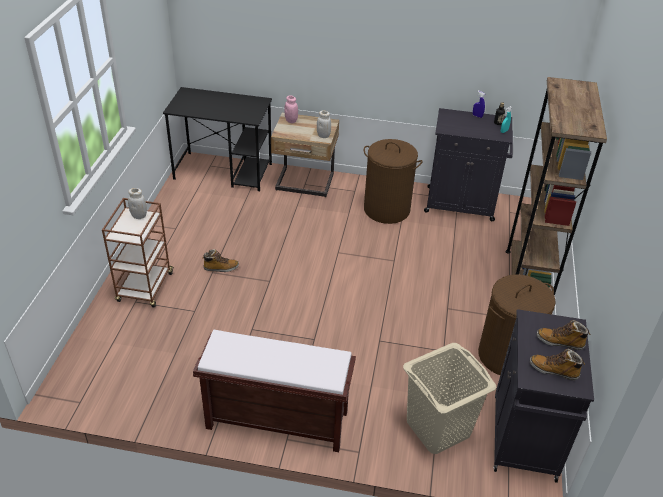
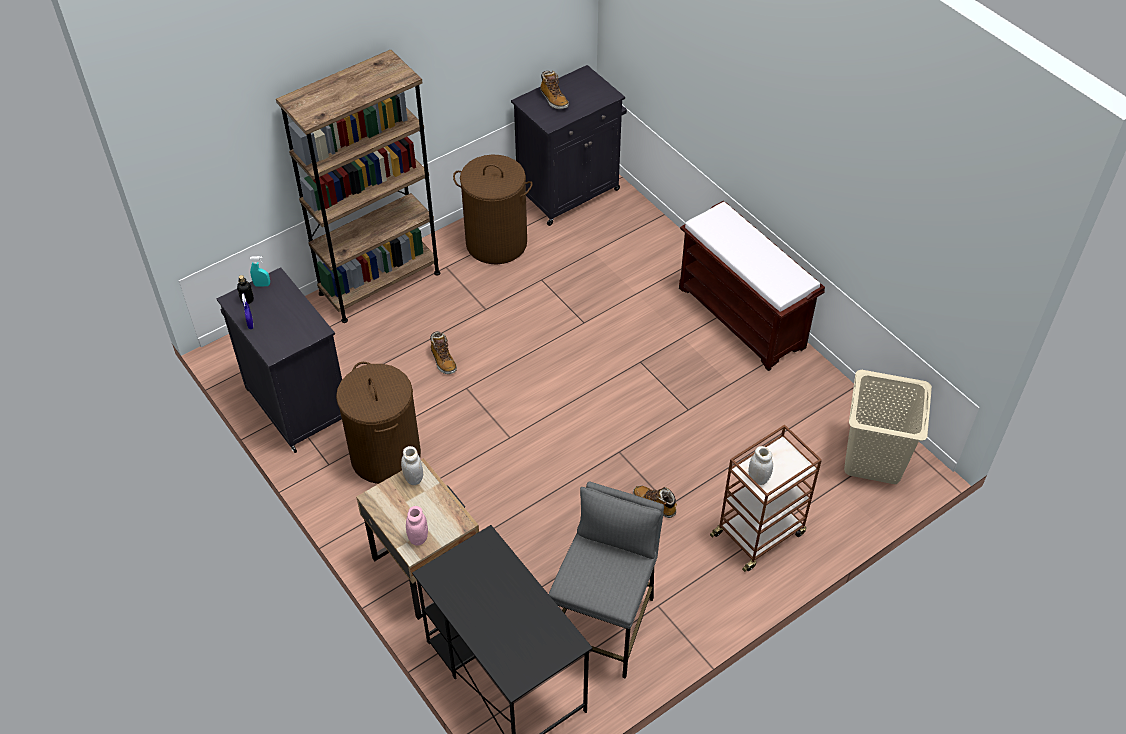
camera: 135 degrees left, 10 degrees up
beige laundry basket [403,343,497,454] -> beige laundry basket moved to [844,370,932,484]
boot [530,348,585,380] -> boot moved to [430,331,457,374]
none -> grey stool [549,482,664,679]

